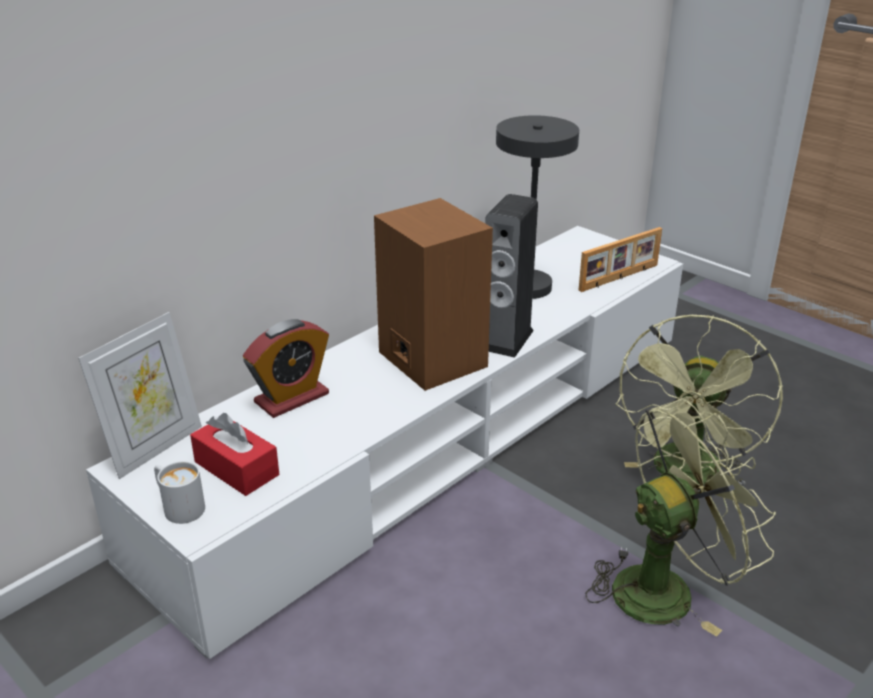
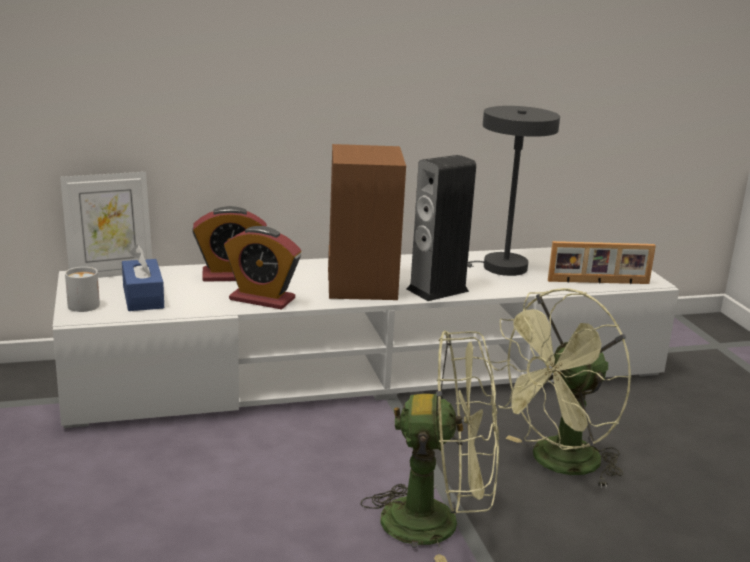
camera: 30 degrees right, 10 degrees down
red tissue box [190,413,279,496] -> blue tissue box [122,245,164,311]
none -> alarm clock [224,226,301,310]

